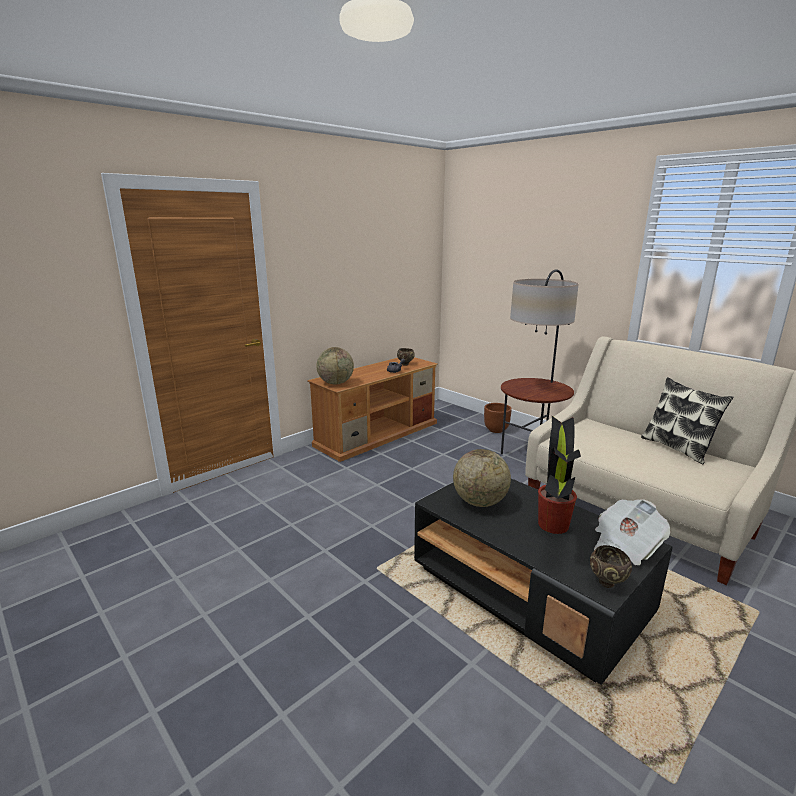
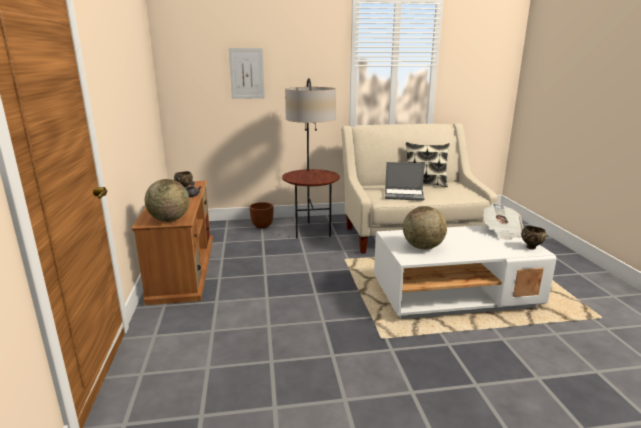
camera: 55 degrees left, 0 degrees up
black coffee table [414,478,672,685] -> white coffee table [374,225,557,319]
potted plant [538,415,581,534] -> none
none -> picture [229,48,265,99]
none -> laptop [385,162,425,201]

